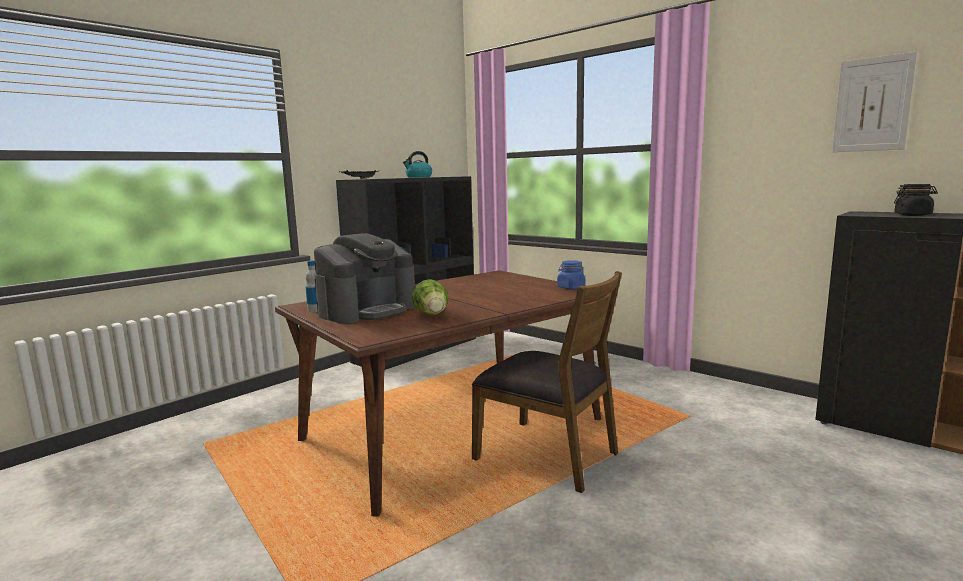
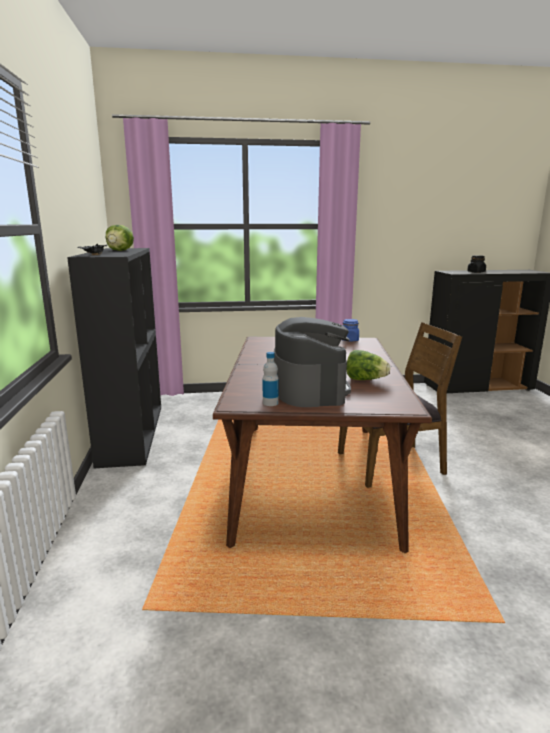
camera: 50 degrees left, 5 degrees up
kettle [403,151,432,178] -> lettuce [106,225,134,251]
picture [832,52,917,152] -> none

